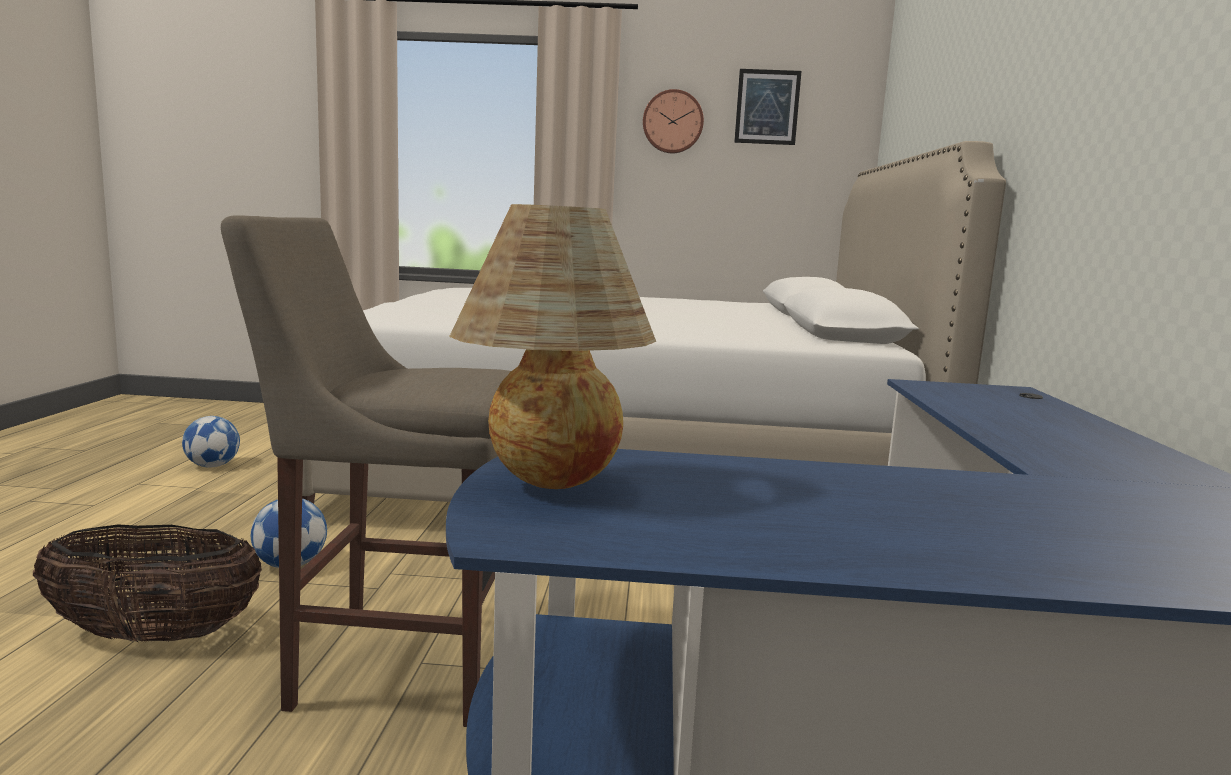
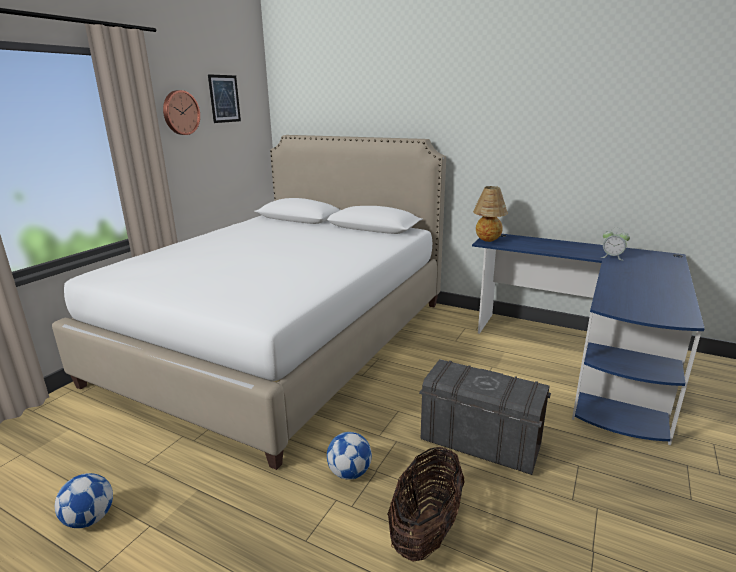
camera: 65 degrees left, 10 degrees up
beige stool [221,215,511,727] -> grey storage box [419,359,551,475]
table lamp [449,204,656,489] -> table lamp moved to [473,186,508,242]
none -> alarm clock [601,228,630,260]

